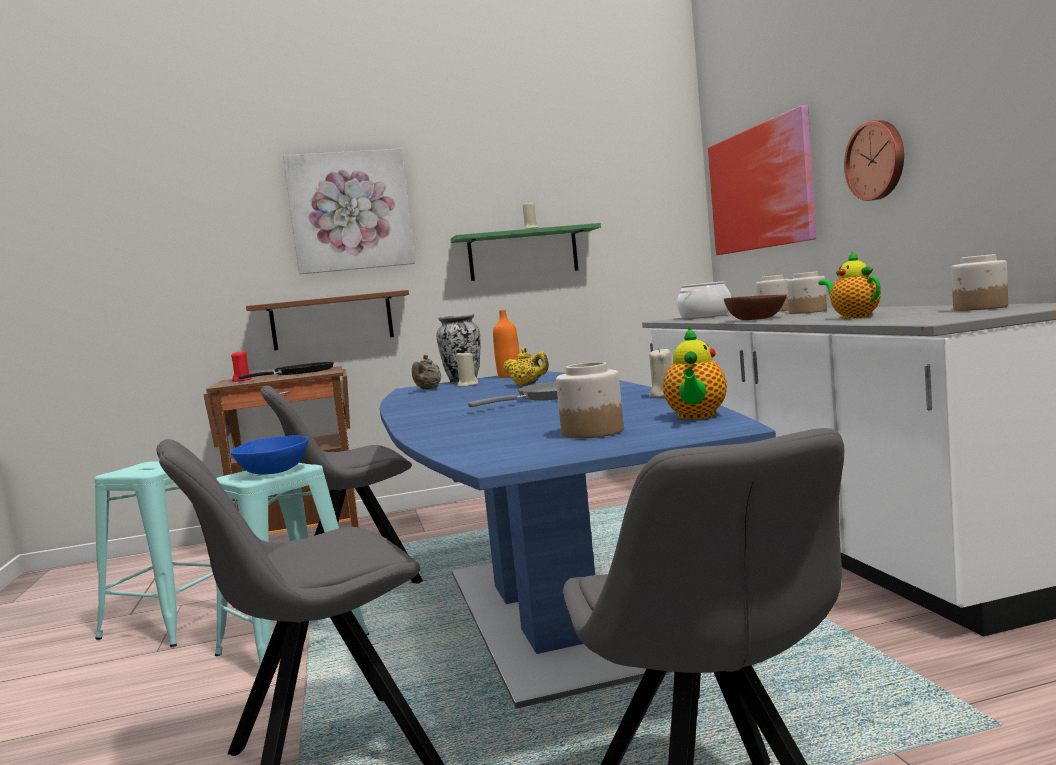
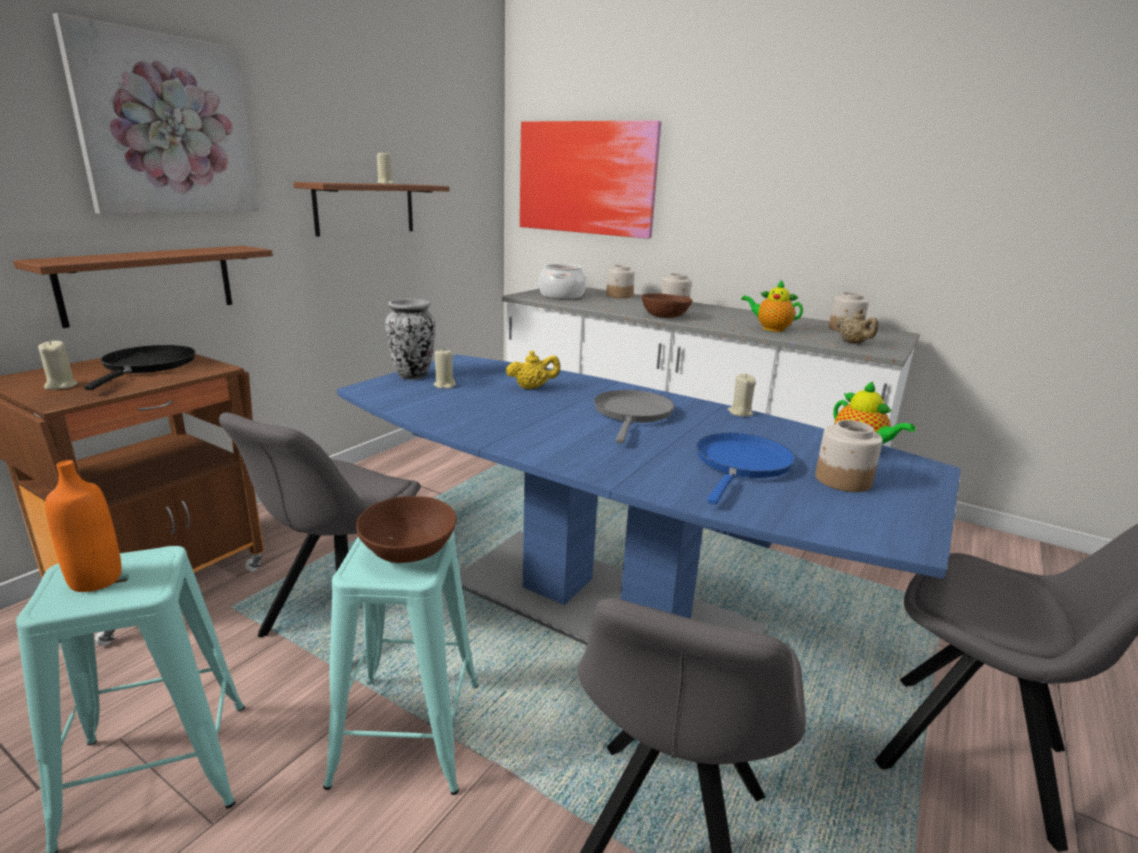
camera: 45 degrees left, 15 degrees up
blue bowl [230,435,308,475] -> brown bowl [356,496,457,563]
red candle [231,351,252,382] -> beige candle [38,340,78,390]
beige teapot [412,355,441,389] -> beige teapot moved to [836,309,879,344]
green shelf [450,223,601,281] -> brown shelf [293,182,450,237]
orange bottle [493,310,520,378] -> orange bottle moved to [45,460,122,592]
wall clock [844,120,904,201] -> none
none -> blue frying pan [696,433,795,504]

